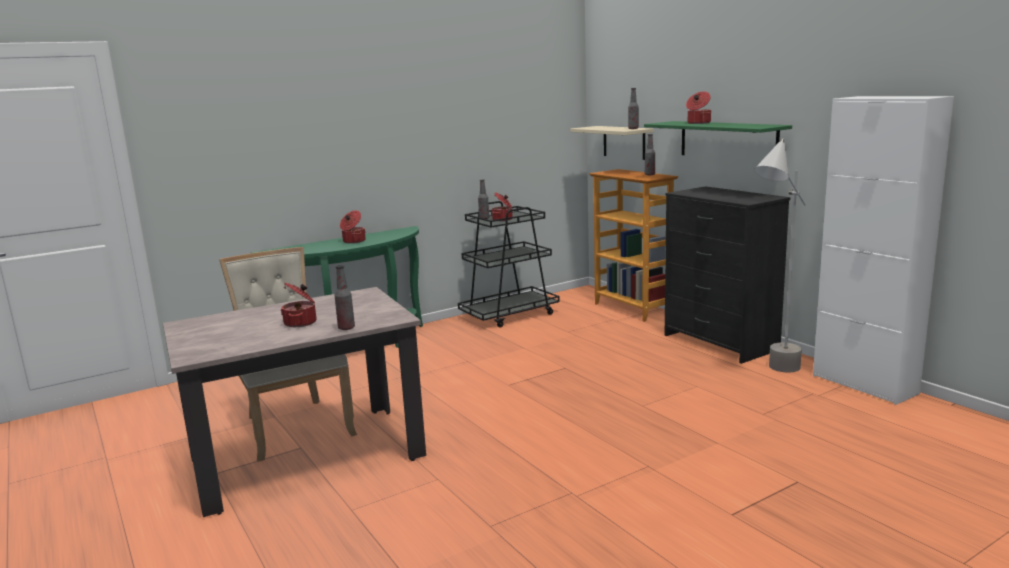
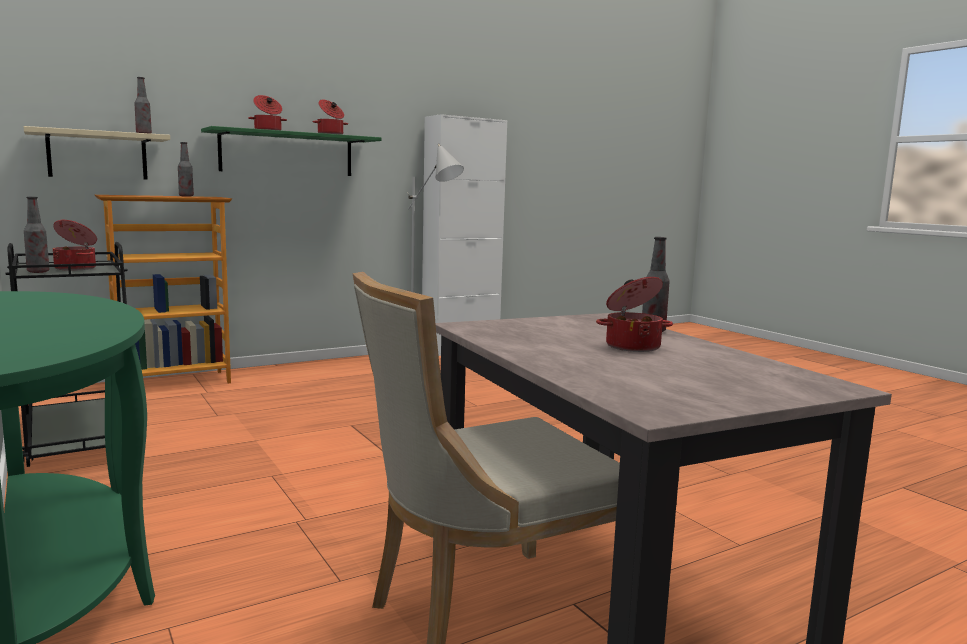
camera: 90 degrees left, 5 degrees down
cooking pot [340,210,365,244] -> cooking pot moved to [312,100,348,135]
black dresser [665,186,790,364] -> none

